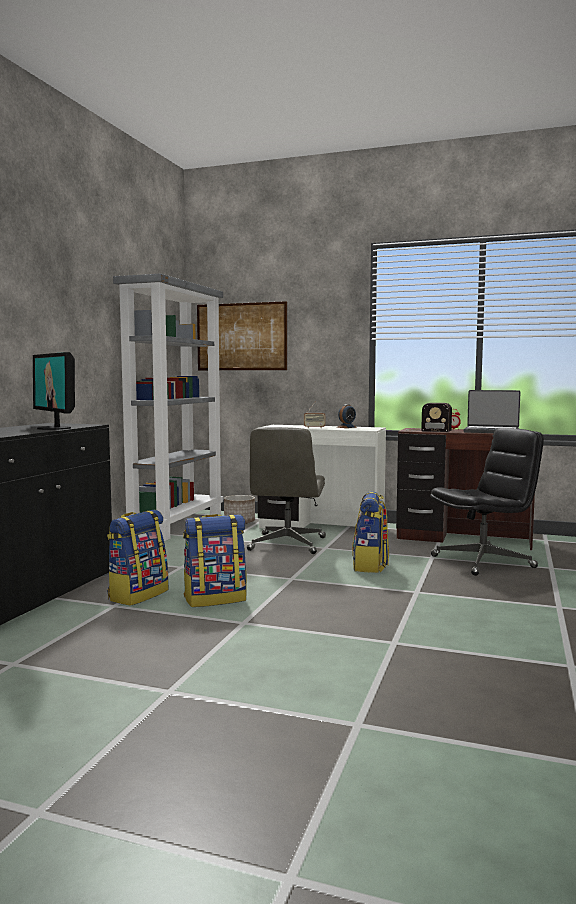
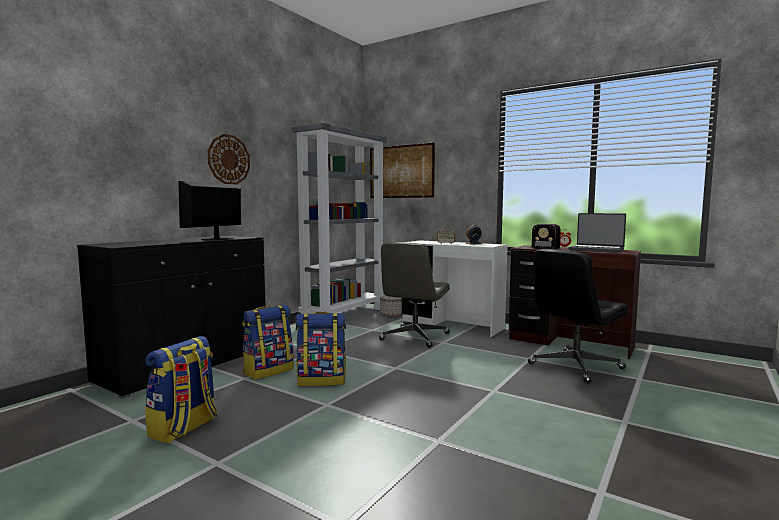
camera: 15 degrees right, 0 degrees up
monitor [33,352,75,430] -> monitor turned 45 degrees clockwise [178,181,241,240]
backpack [352,491,389,573] -> backpack moved to [145,336,217,444]
black office chair [431,428,544,576] -> black office chair turned 150 degrees clockwise [528,249,629,383]
none -> wall clock [208,134,250,184]

